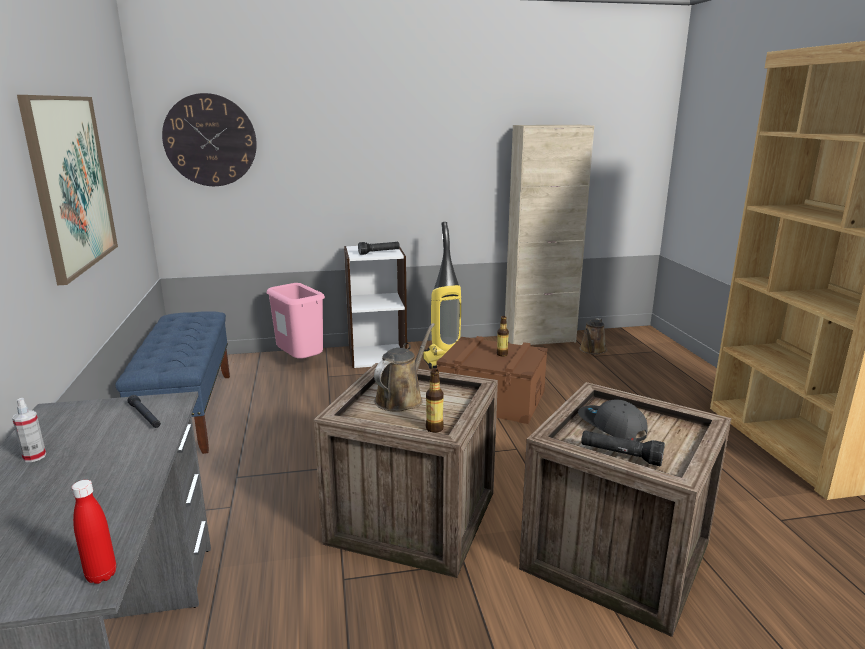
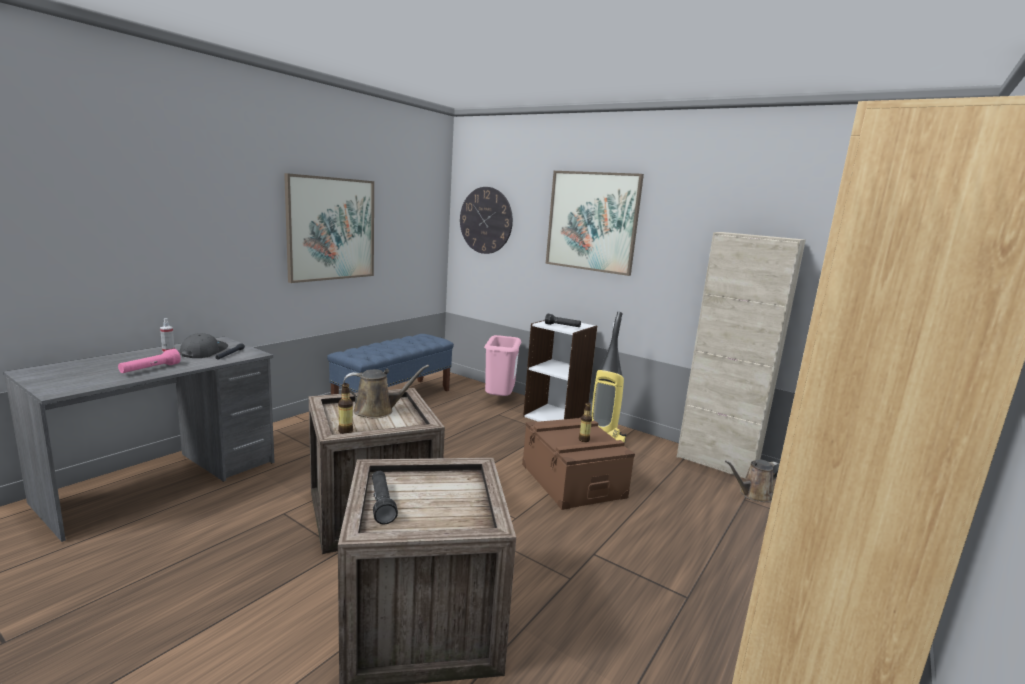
camera: 45 degrees right, 5 degrees down
red bottle [71,480,116,584] -> none
grey cap [578,400,648,442] -> grey cap moved to [180,333,228,358]
none -> pink flashlight [118,349,181,373]
none -> picture [546,171,644,276]

